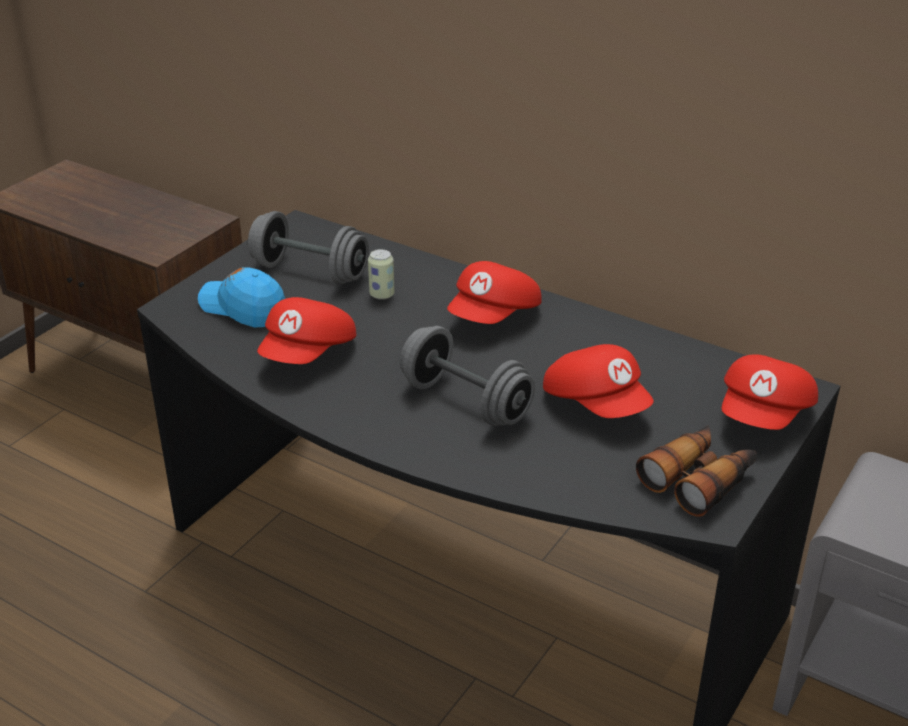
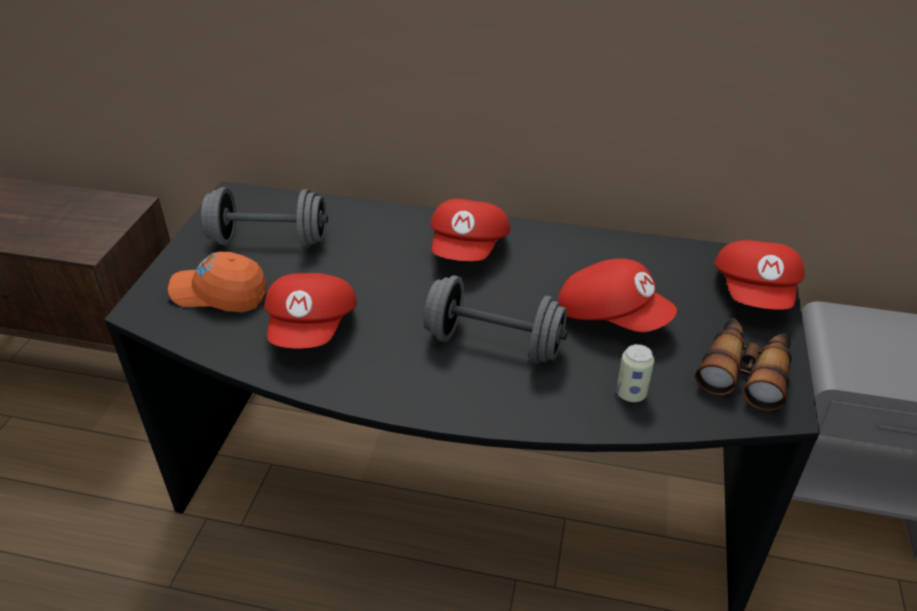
camera: 20 degrees left, 5 degrees up
blue cap [198,267,285,327] -> orange cap [168,252,266,312]
can [368,249,394,300] -> can moved to [616,344,654,402]

